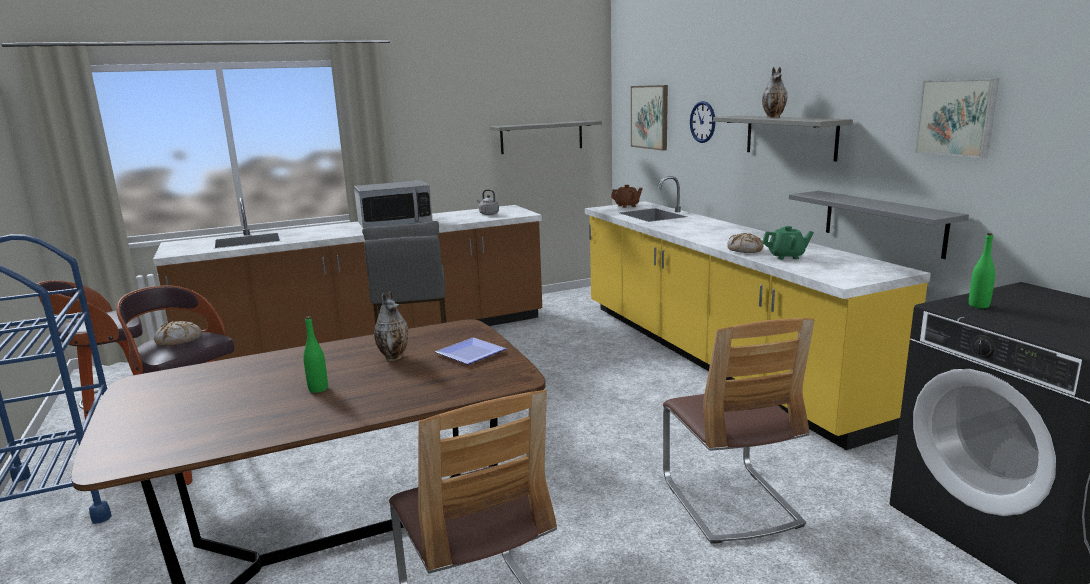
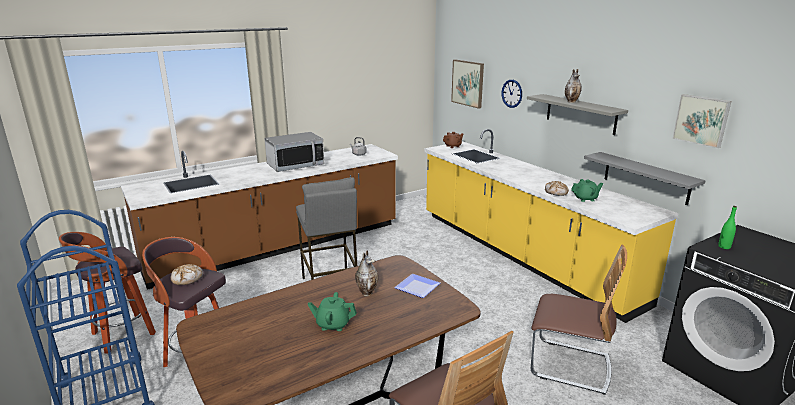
camera: 10 degrees left, 5 degrees up
green bottle [303,316,328,393] -> green teapot [308,292,357,331]
grey shelf [490,120,602,154] -> none
chair [663,318,815,544] -> chair turned 45 degrees counterclockwise [531,244,627,395]

